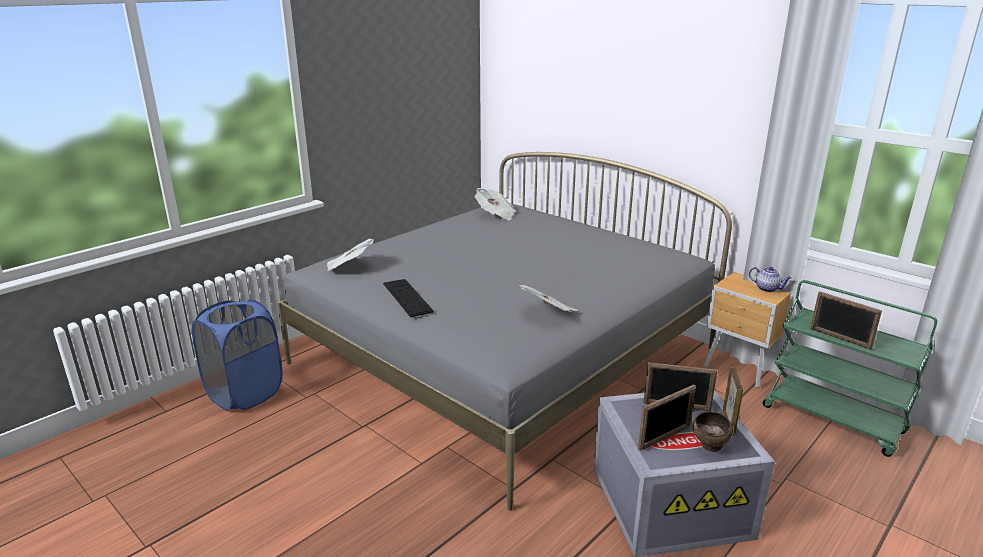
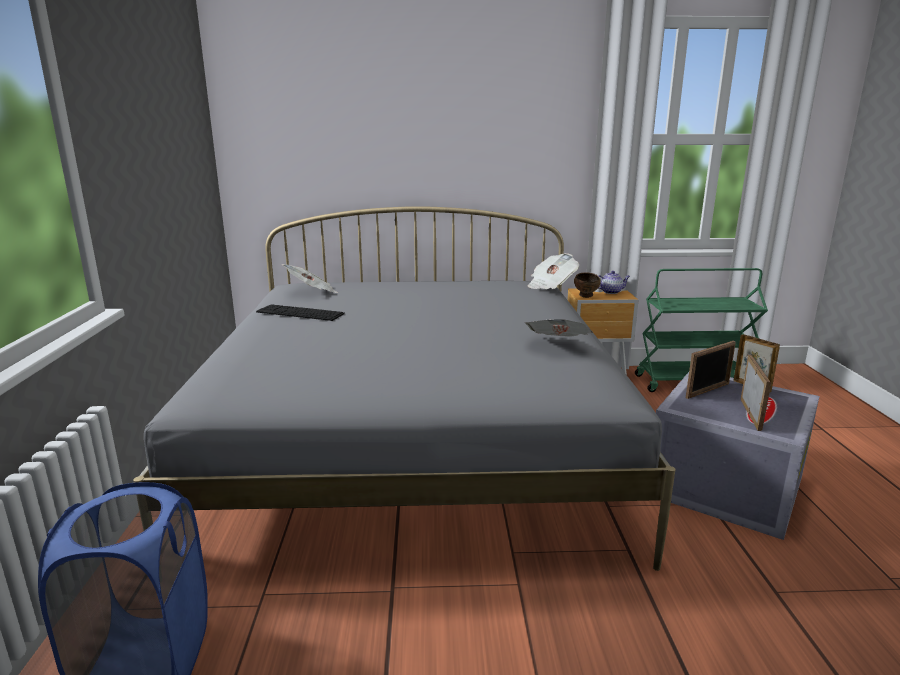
camera: 45 degrees left, 5 degrees down
newspaper [327,238,374,271] -> newspaper moved to [528,253,579,289]
keyboard [383,279,434,317] -> keyboard moved to [256,304,345,321]
brown bowl [692,411,733,452] -> brown bowl moved to [574,272,601,298]
picture frame [810,291,882,350] -> none

